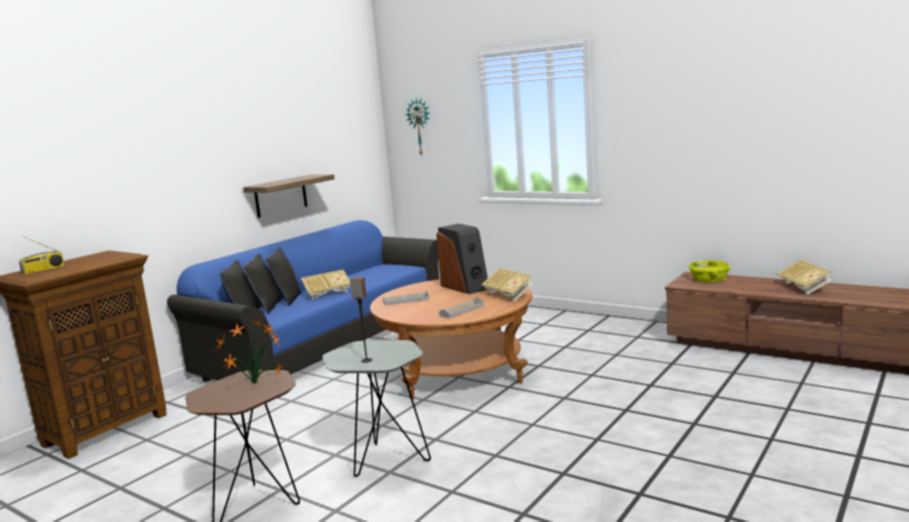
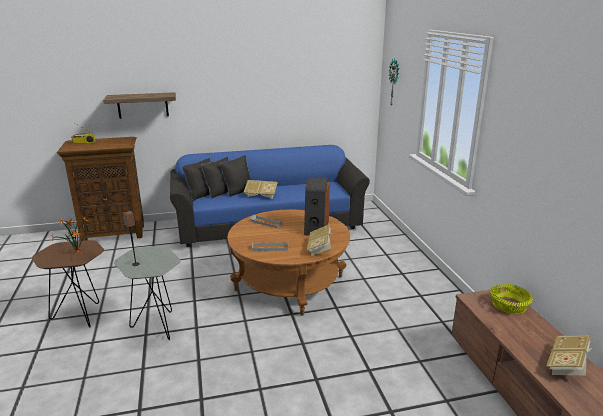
camera: 40 degrees right, 10 degrees up
shelf [243,174,335,218] -> shelf moved to [103,92,176,119]

